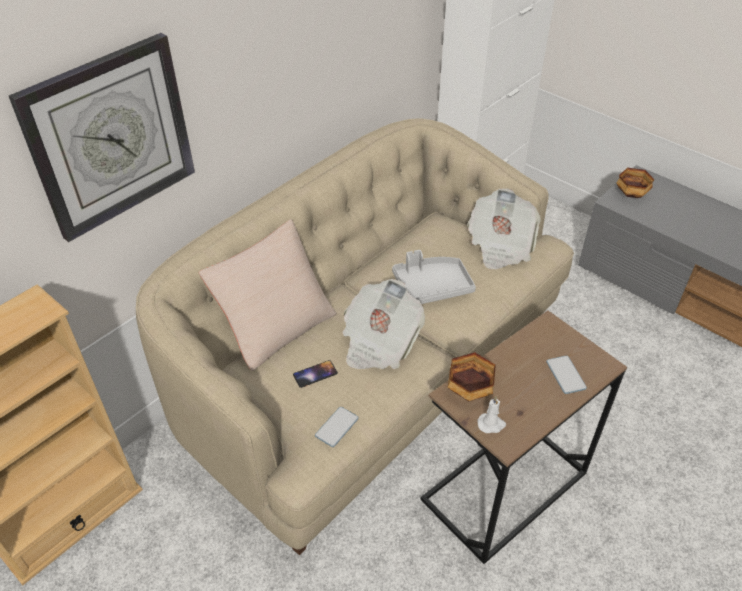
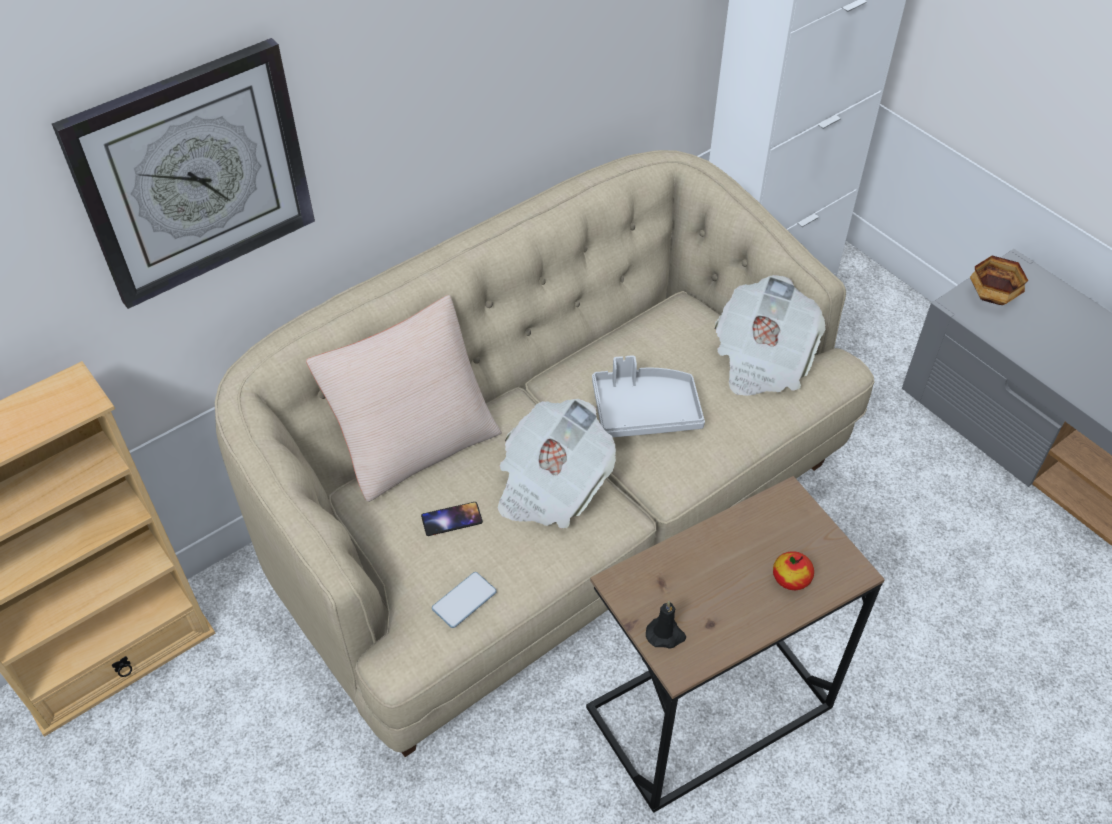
camera: 10 degrees right, 5 degrees up
bowl [448,352,496,402] -> none
white candle [477,396,506,433] -> black candle [646,601,686,648]
phone [546,356,587,394] -> apple [773,551,814,590]

